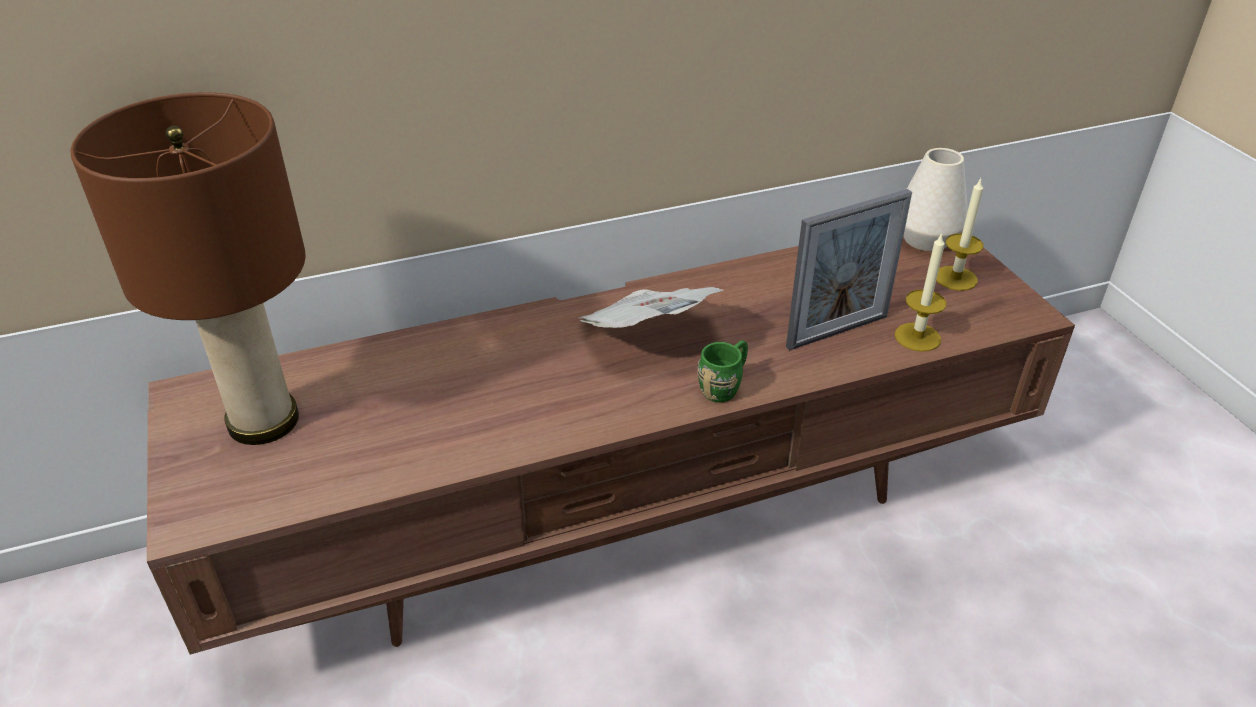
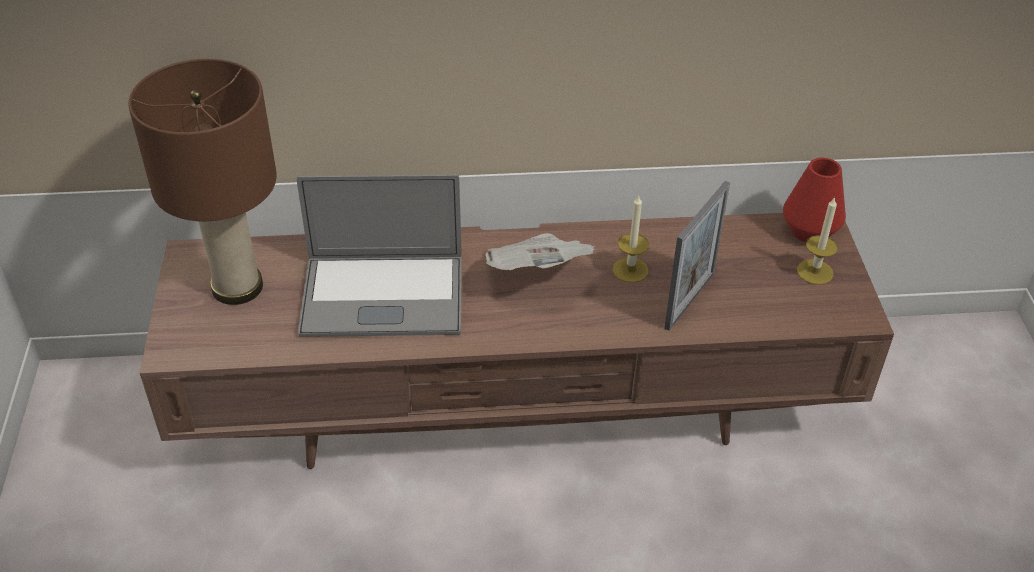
camera: 15 degrees right, 5 degrees up
green mug [698,340,748,402] -> none
picture frame [786,189,912,351] -> picture frame turned 45 degrees counterclockwise [664,181,730,331]
candle [895,233,946,352] -> candle moved to [613,195,649,283]
white vase [903,148,968,251] -> red vase [783,158,846,242]
none -> laptop [297,175,462,337]

